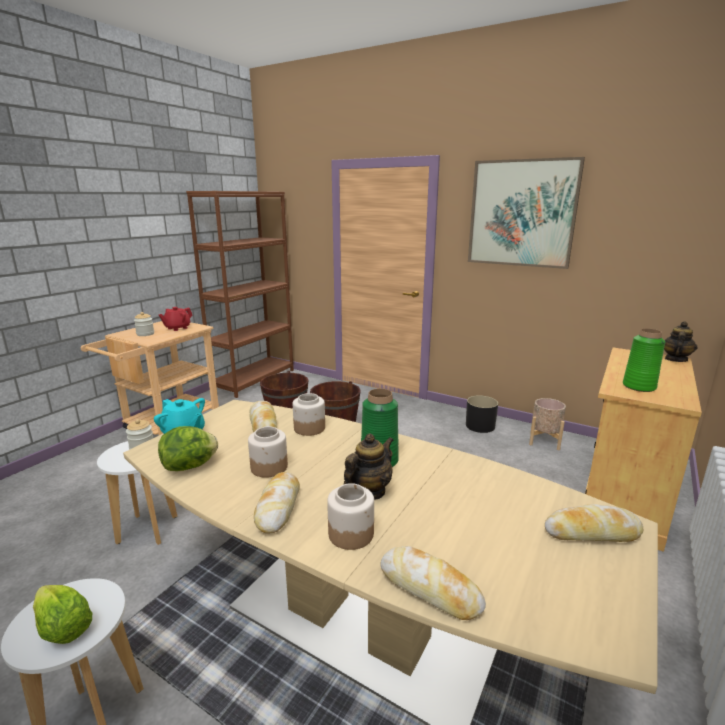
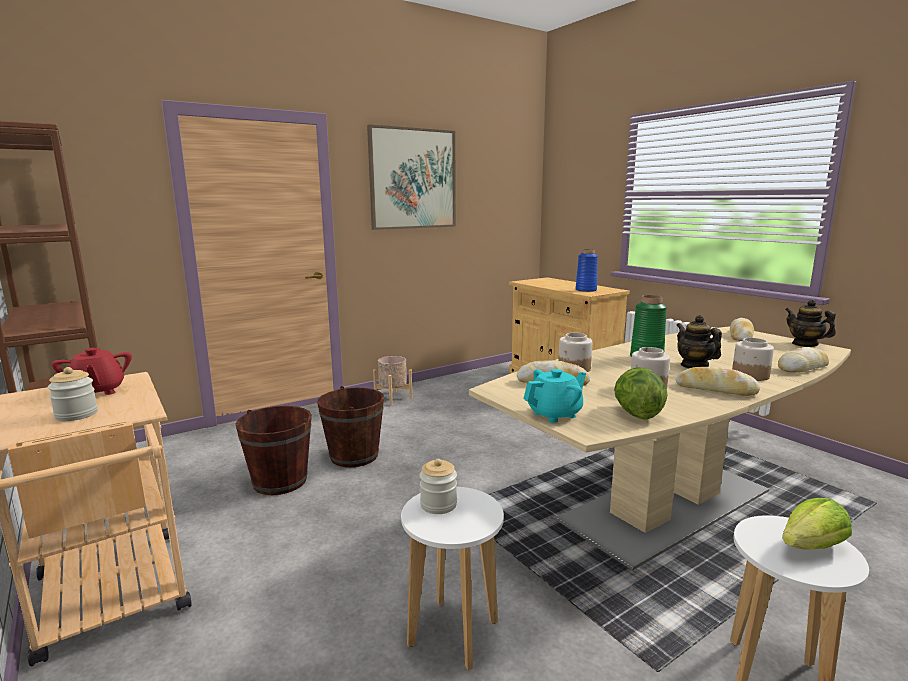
camera: 65 degrees left, 5 degrees down
black planter [466,395,498,433] -> none
beige planter [529,398,566,450] -> beige planter moved to [373,356,412,405]
green vase [623,328,665,392] -> blue vase [575,249,598,292]
teapot [664,321,698,362] -> teapot moved to [785,300,836,347]

